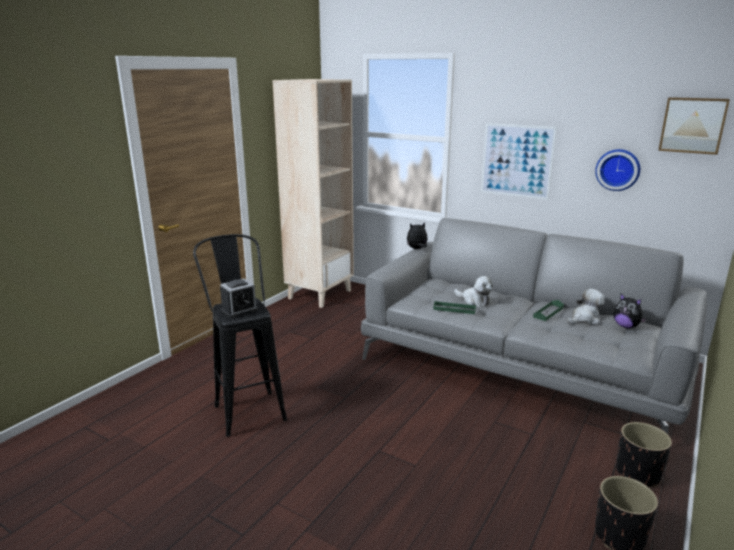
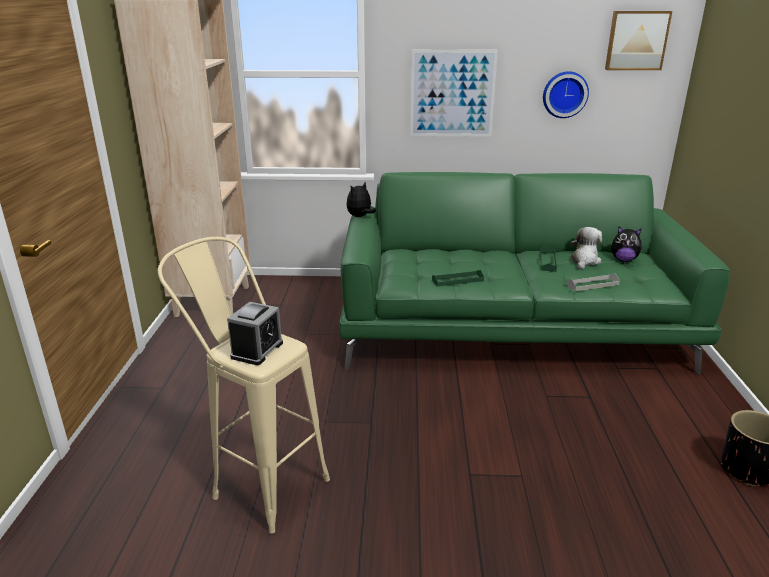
camera: 30 degrees left, 5 degrees up
black stool [193,234,287,437] -> beige stool [158,237,330,534]
grey sofa [361,218,707,434] -> green sofa [339,172,730,375]
plush toy [454,276,493,307] -> none
black planter [616,422,672,487] -> none
none -> grey tray [567,274,620,291]

